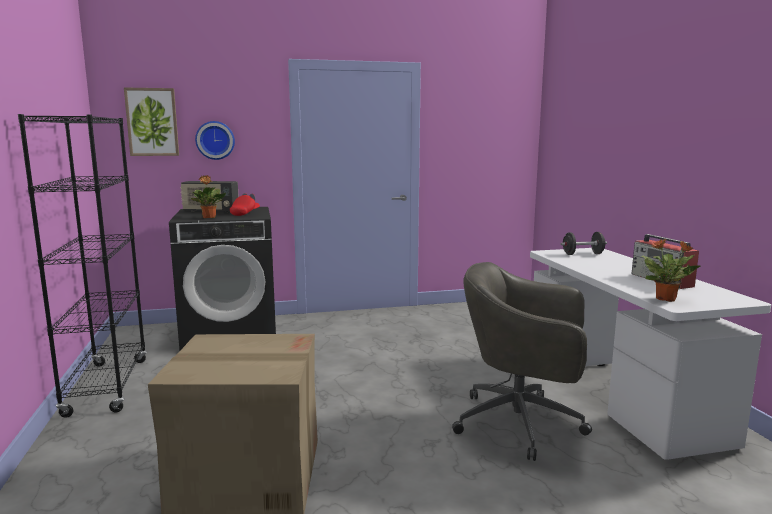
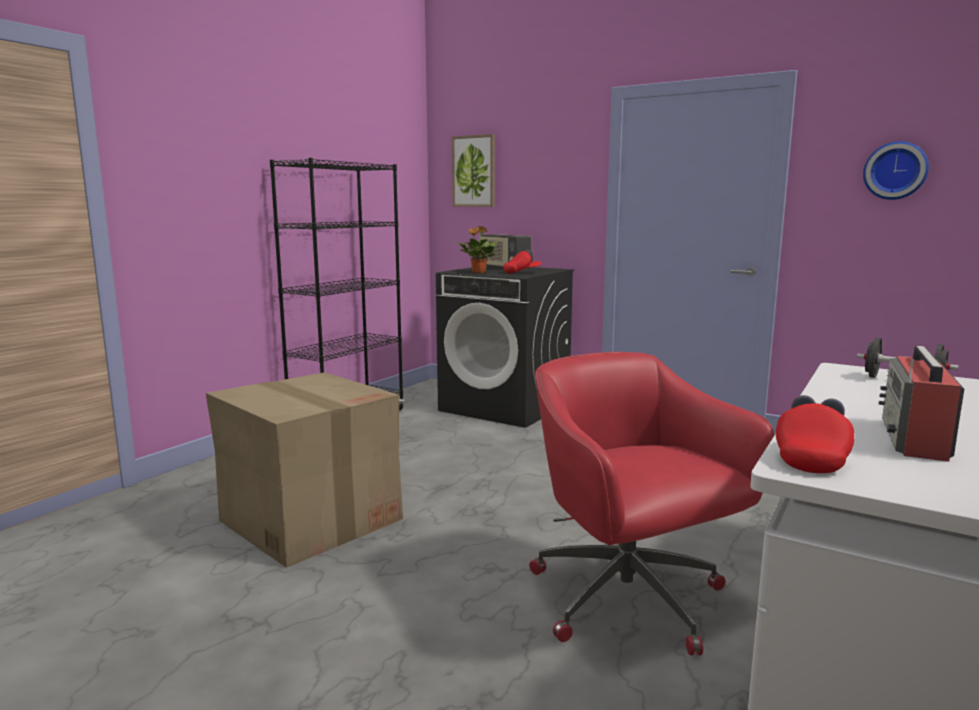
camera: 45 degrees right, 0 degrees up
wall clock [195,121,235,160] -> wall clock moved to [863,141,929,200]
grey office chair [452,262,592,461] -> red office chair [529,352,774,655]
potted plant [642,239,700,302] -> red cap [776,395,854,473]

